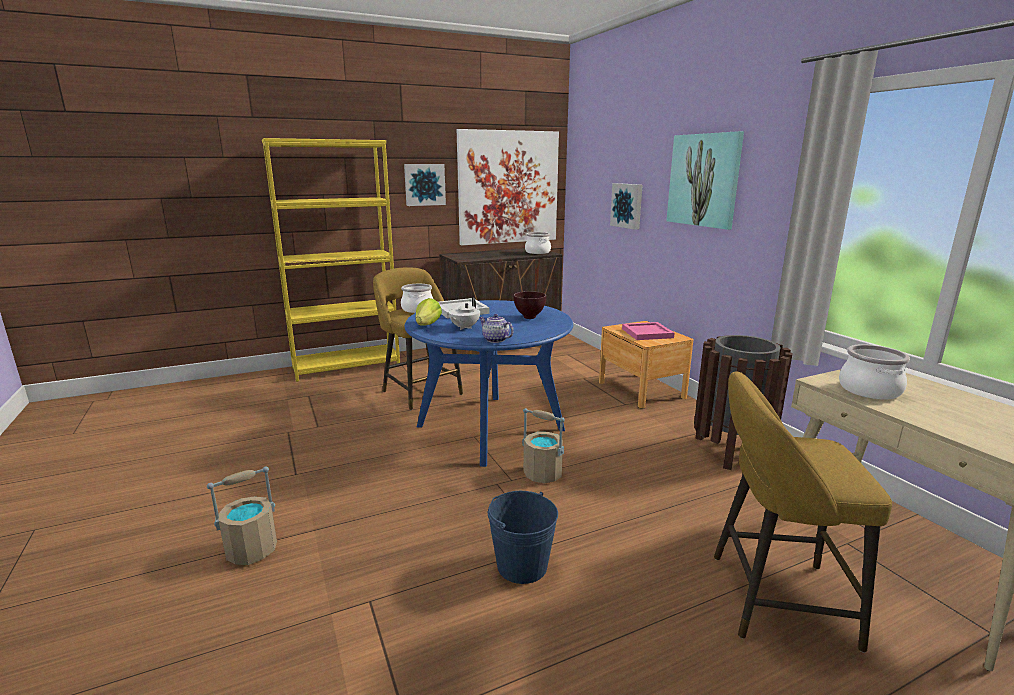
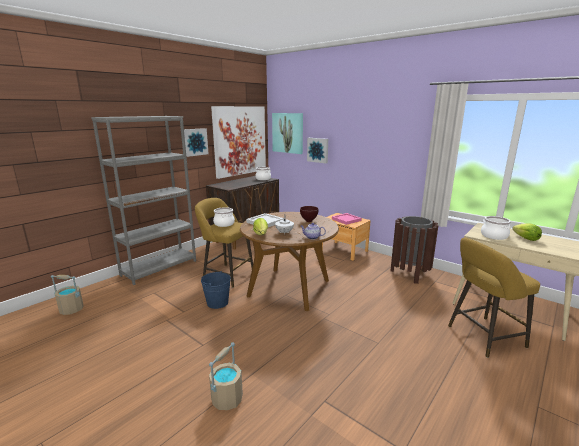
camera: 25 degrees left, 0 degrees up
yellow bookcase [262,138,400,382] -> grey bookcase [91,116,196,285]
blue dining table [404,300,573,467] -> brown dining table [240,212,339,311]
blue bucket [488,491,558,584] -> blue bucket moved to [201,271,231,309]
beige bucket [522,408,565,483] -> beige bucket moved to [51,275,84,315]
picture [666,131,744,230] -> picture moved to [272,113,303,154]
none -> lettuce [512,224,542,241]

